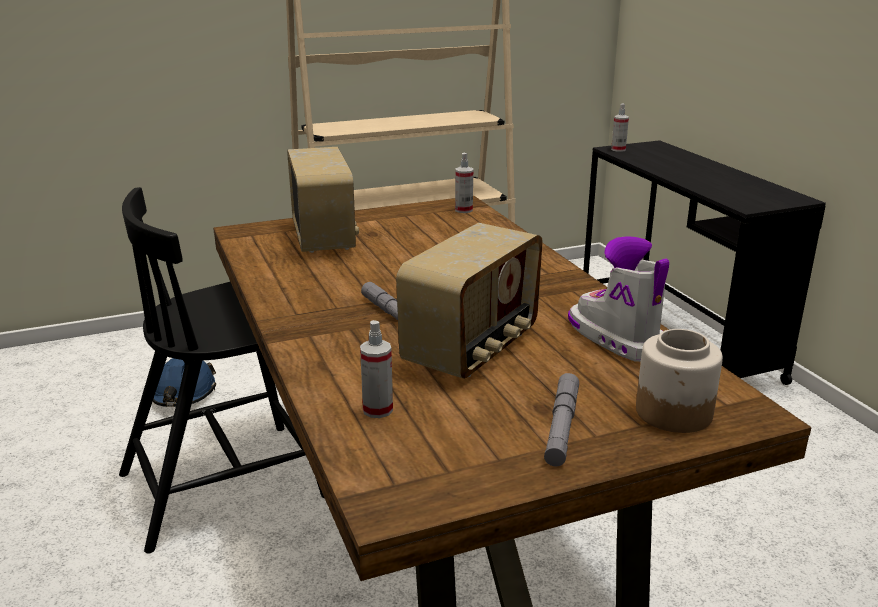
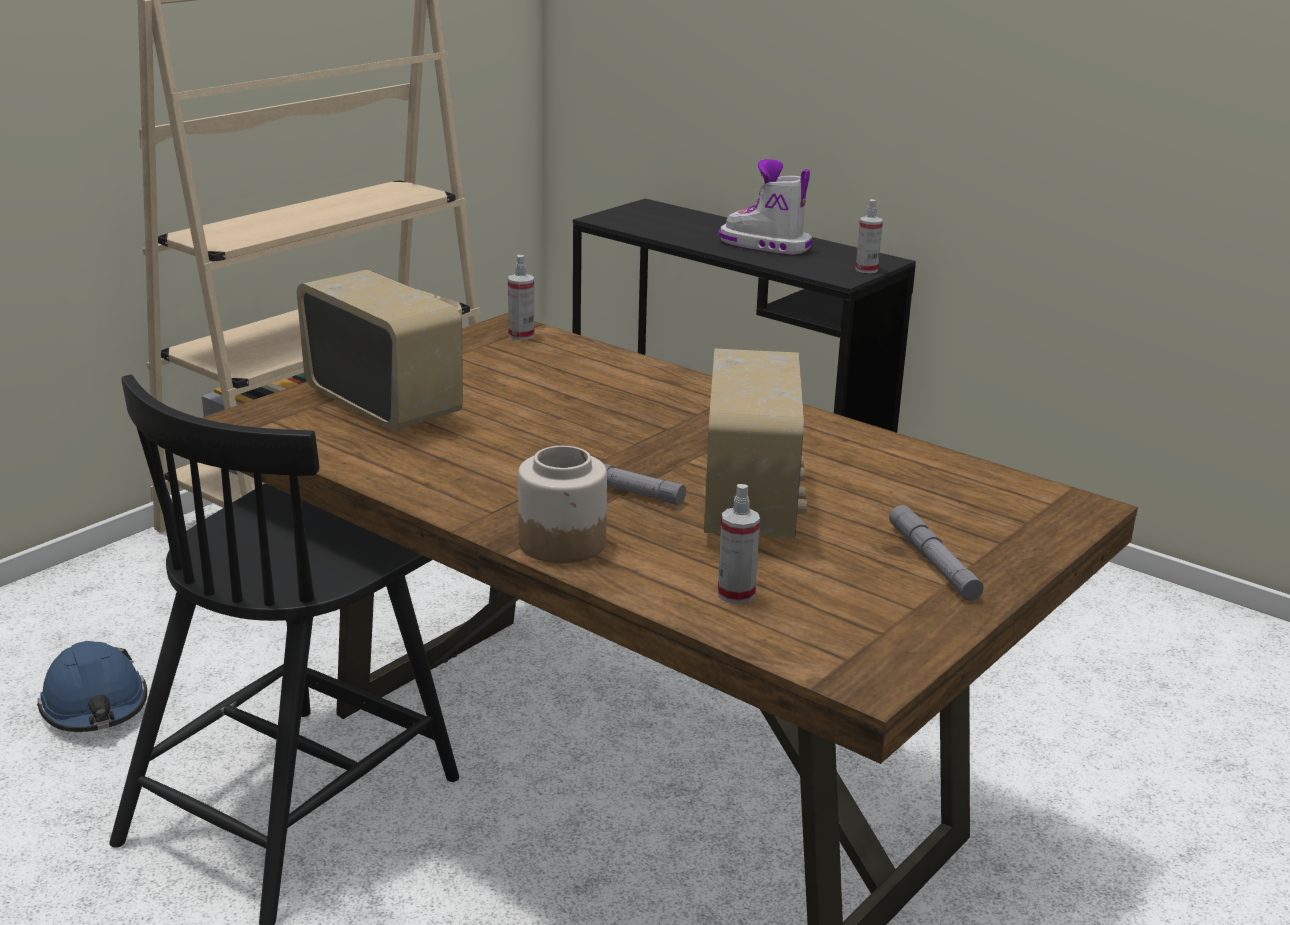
camera: 30 degrees left, 0 degrees up
boot [568,236,669,362] -> boot moved to [719,159,812,255]
spray bottle [611,104,629,152] -> spray bottle moved to [856,199,883,273]
jar [636,329,723,433] -> jar moved to [518,446,607,563]

